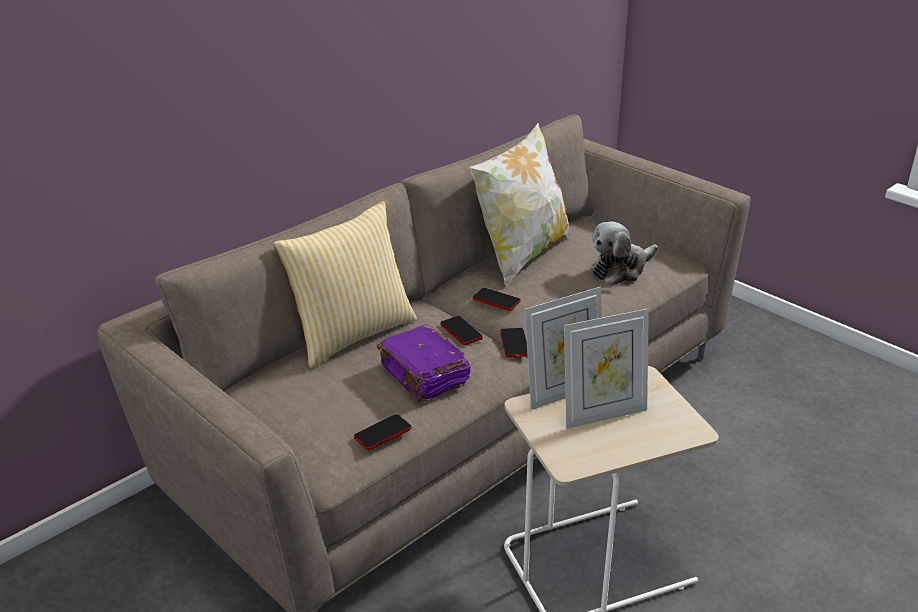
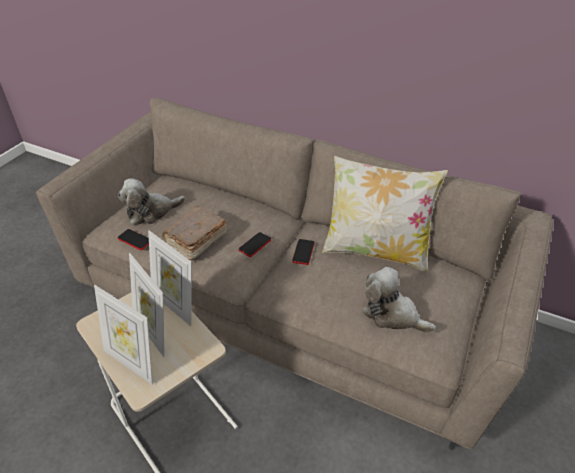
camera: 70 degrees right, 10 degrees up
pillow [273,201,417,369] -> none
purple book [377,325,471,402] -> brown book [162,206,227,261]
phone [500,328,528,357] -> none
none -> picture frame [94,285,153,384]
none -> plush toy [118,178,185,225]

